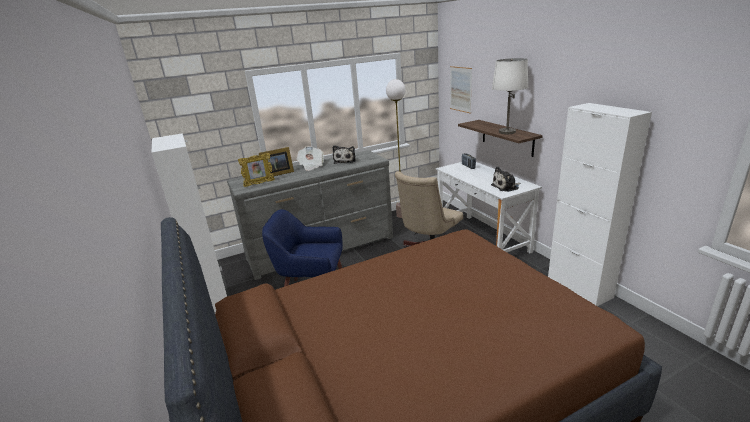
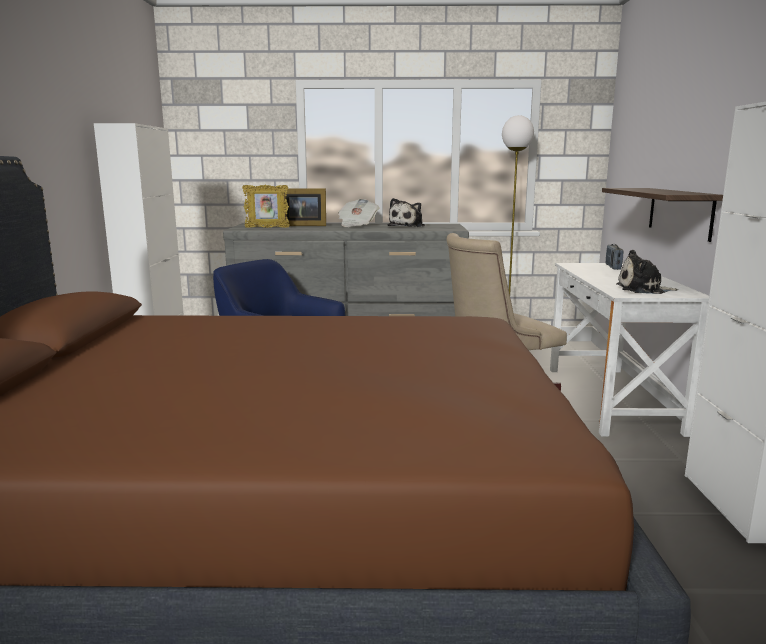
camera: 25 degrees right, 10 degrees down
picture [450,66,472,114] -> none
white table lamp [492,58,528,134] -> none

